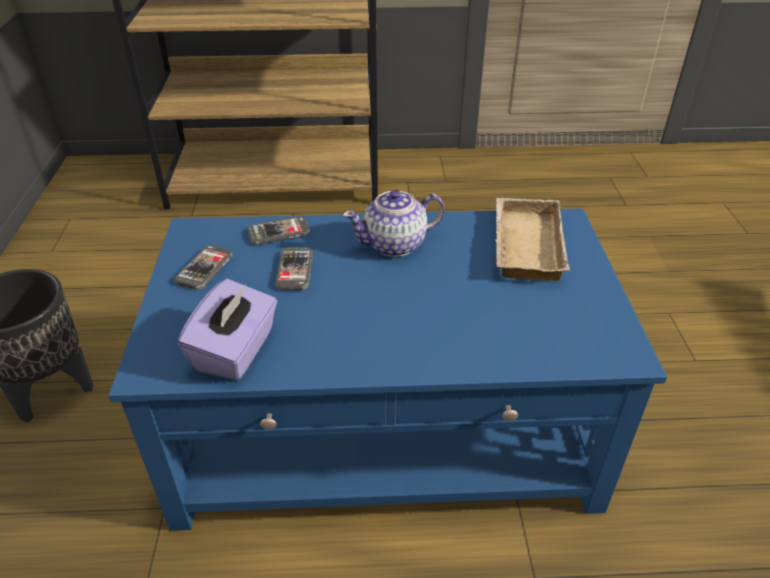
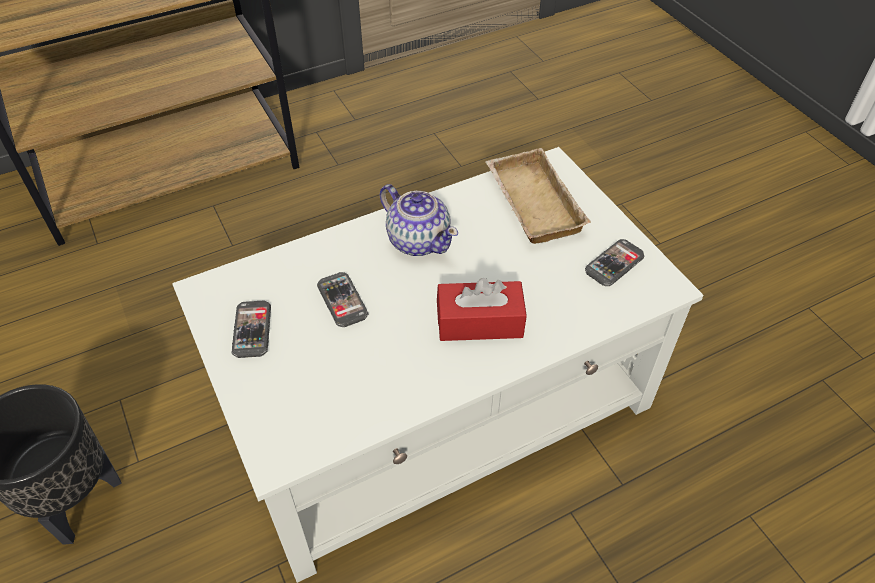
camera: 25 degrees left, 10 degrees up
blue coffee table [108,208,667,531] -> white coffee table [172,147,704,583]
purple tissue box [178,279,277,380] -> none
phone [247,216,310,245] -> phone moved to [585,239,644,286]
teapot [343,190,445,257] -> teapot turned 90 degrees counterclockwise [380,184,458,256]
none -> red tissue box [437,278,527,341]

